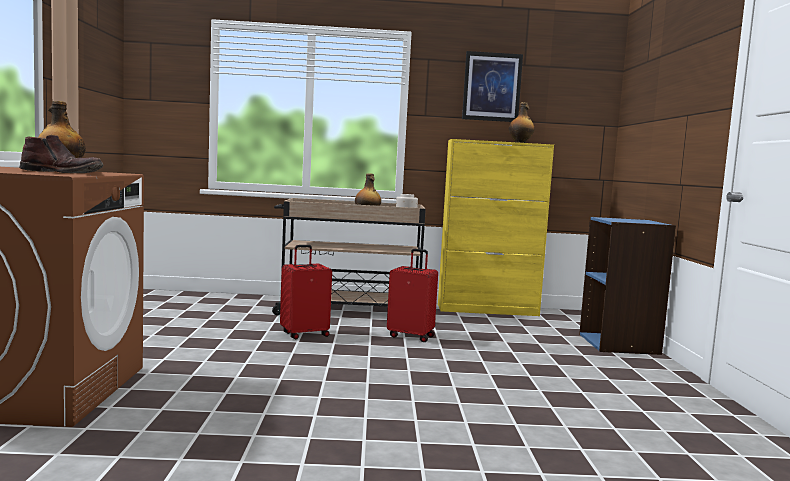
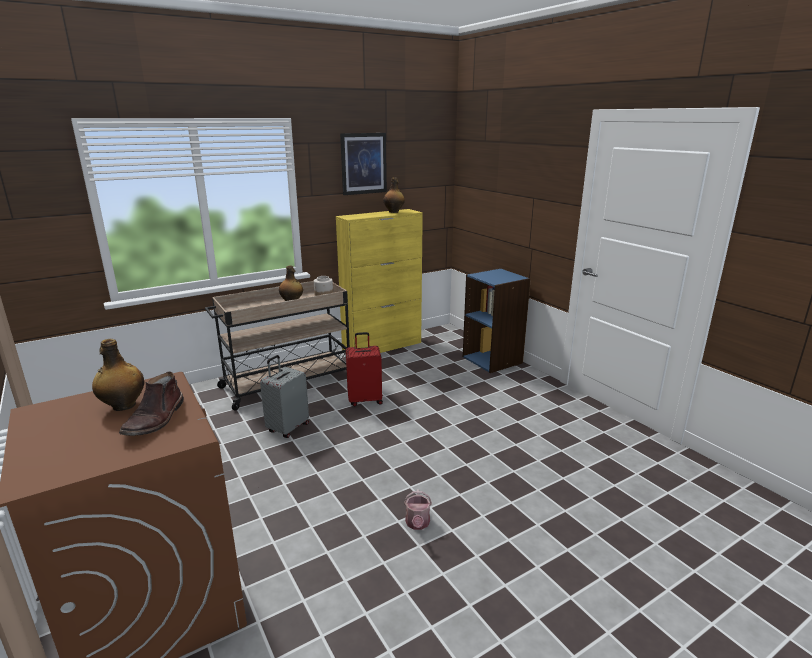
camera: 30 degrees left, 15 degrees up
brown boot [19,135,103,173] -> brown boot turned 120 degrees clockwise [119,371,184,436]
red suitcase [280,245,332,339] -> grey suitcase [260,355,309,438]
none -> watering can [404,489,432,530]

